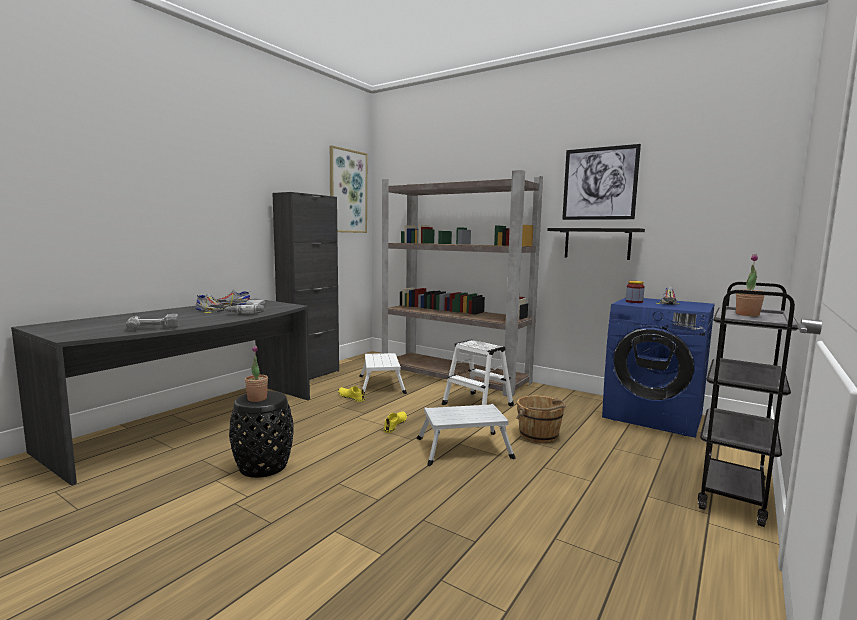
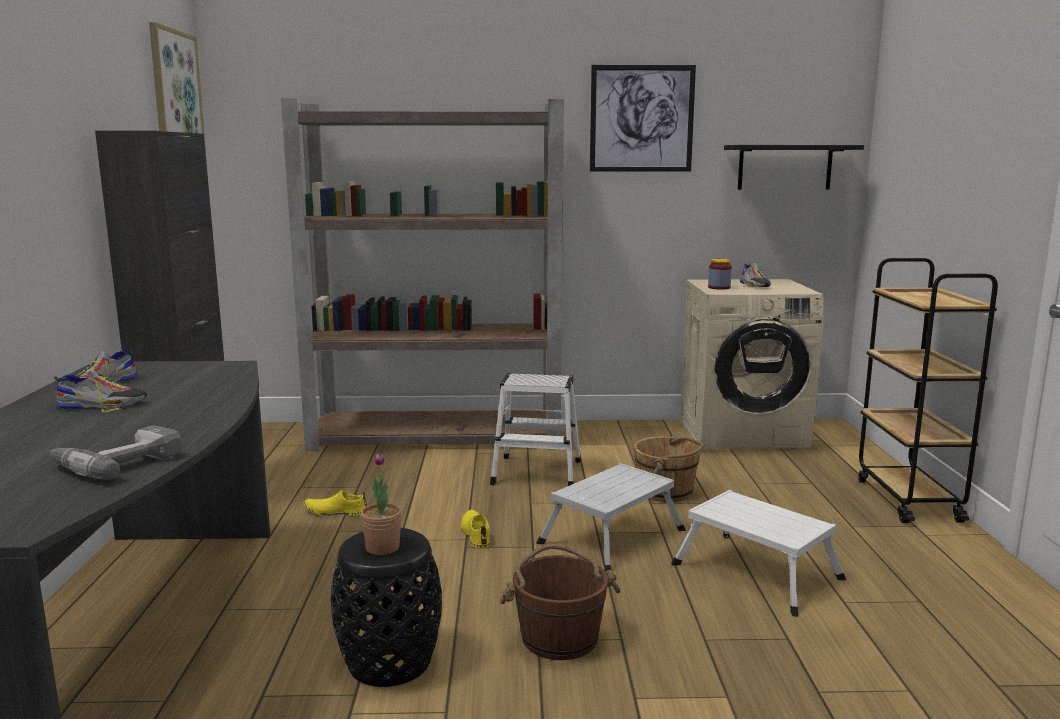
camera: 35 degrees left, 5 degrees up
power drill [224,300,266,314] -> none
white step ladder [359,353,407,394] -> white step ladder moved to [671,490,846,617]
black shelf [547,228,645,260] -> black shelf moved to [724,145,864,190]
blue washing machine [602,298,715,438] -> beige washing machine [680,279,824,450]
grey cart [698,282,798,527] -> brown cart [858,258,998,523]
potted plant [736,254,764,316] -> none
none -> brown bucket [500,544,621,660]

